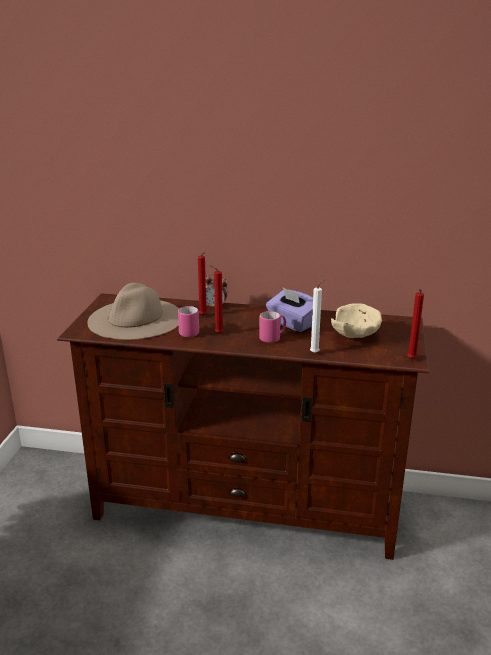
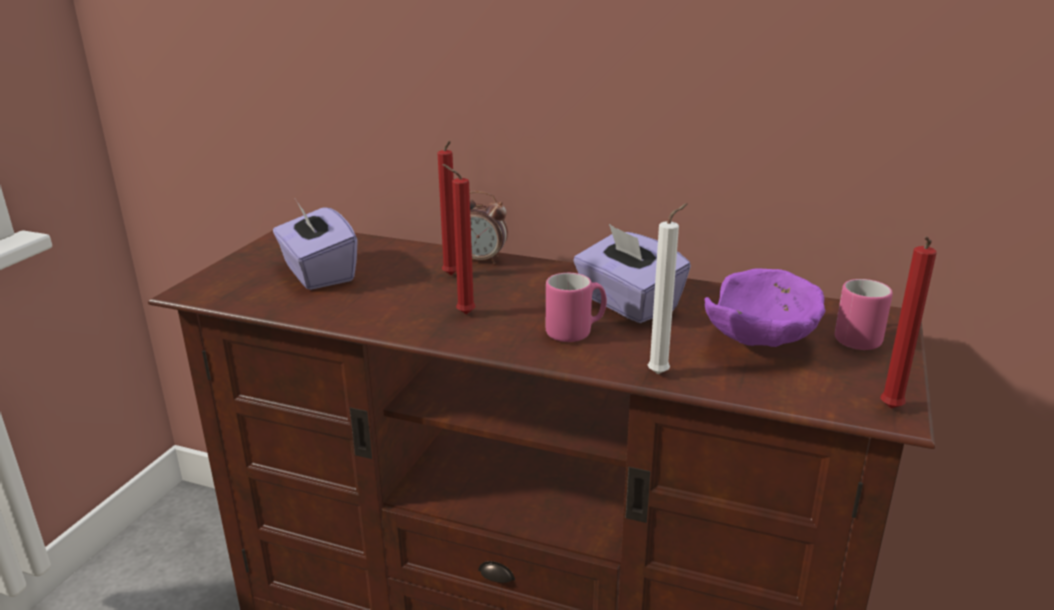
camera: 10 degrees right, 0 degrees up
beige hat [87,283,179,340] -> purple tissue box [273,199,358,290]
pink mug [178,306,199,337] -> pink mug moved to [835,279,893,350]
beige bowl [331,303,382,338] -> purple bowl [705,269,826,347]

